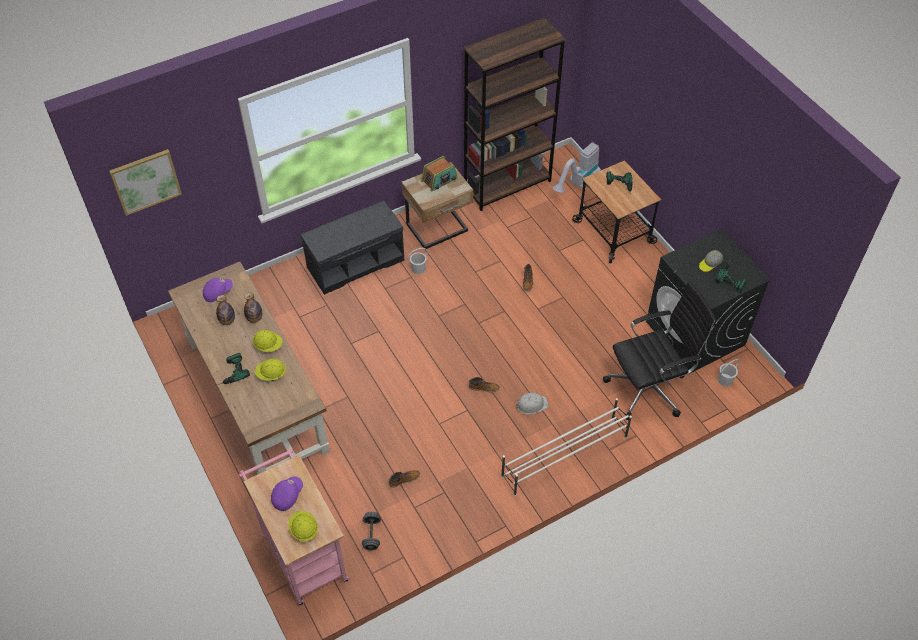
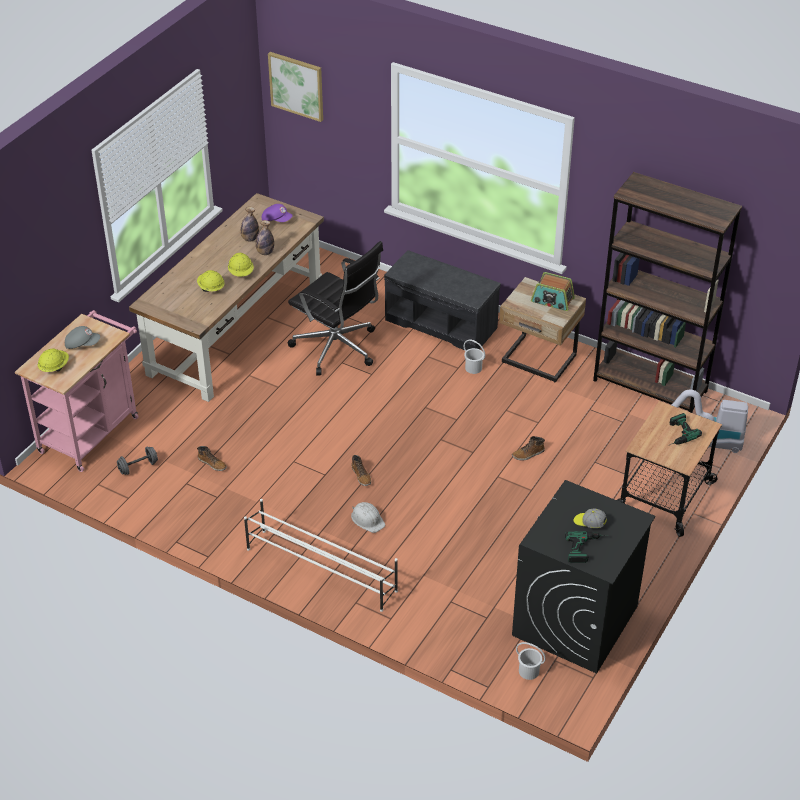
camera: 60 degrees right, 10 degrees down
power drill [218,353,250,385] -> none
purple cap [271,476,303,511] -> grey cap [65,326,100,349]
black office chair [603,282,716,420] -> black office chair moved to [288,241,383,375]

